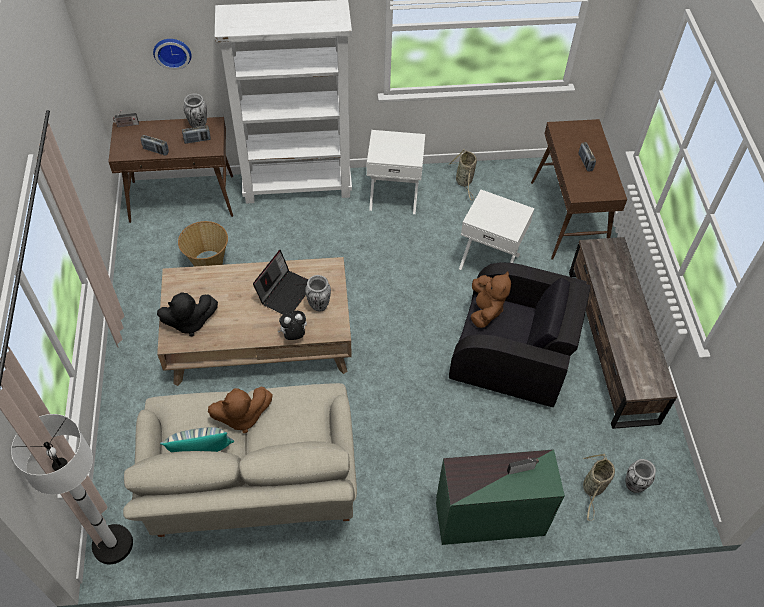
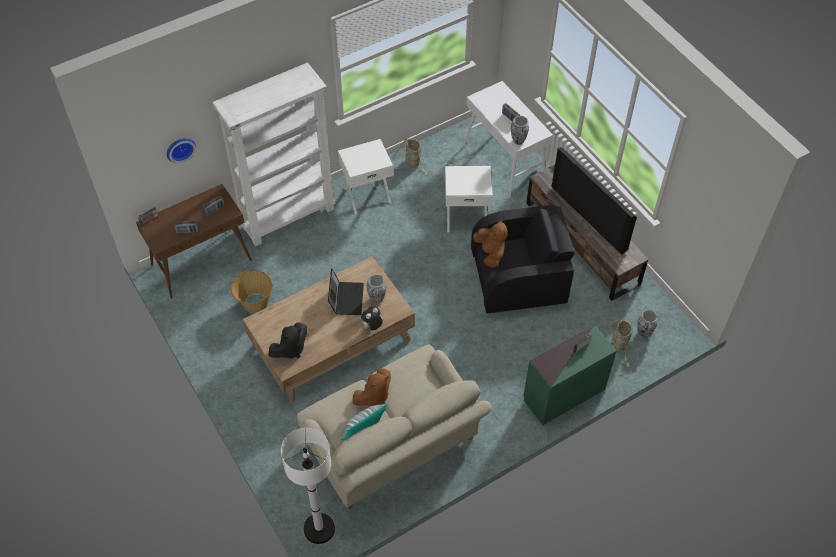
camera: 25 degrees left, 0 degrees up
vase [184,94,207,128] -> vase moved to [511,116,529,145]
brown console table [531,119,627,260] -> white console table [463,81,553,198]
none -> television [552,147,637,255]

